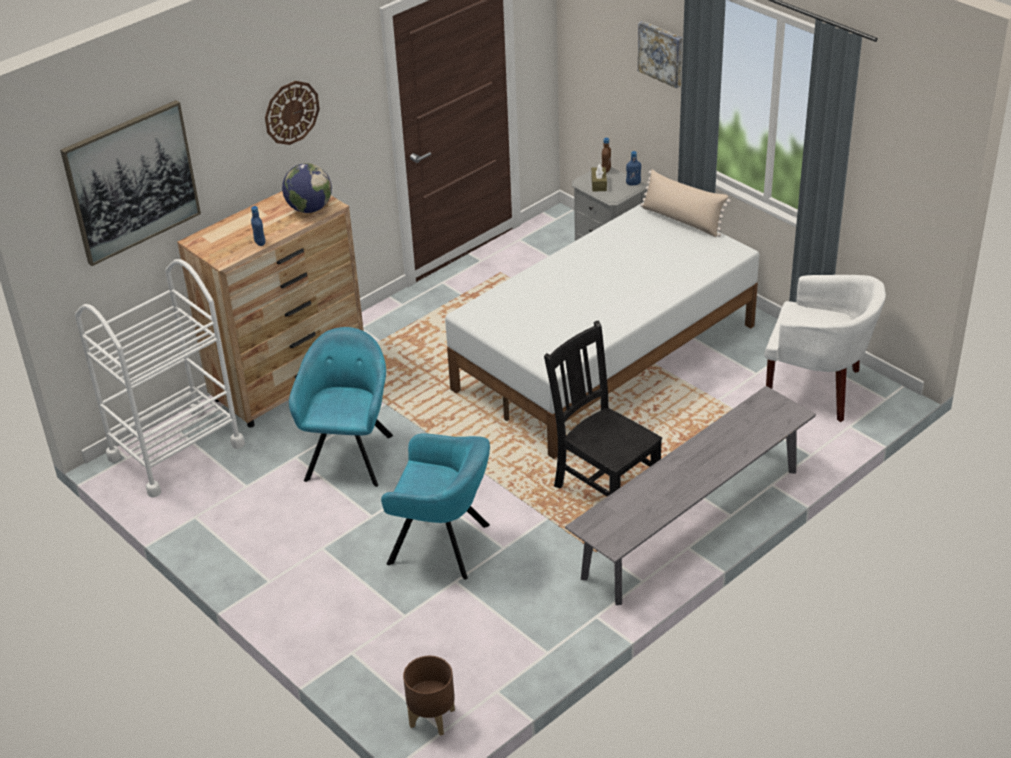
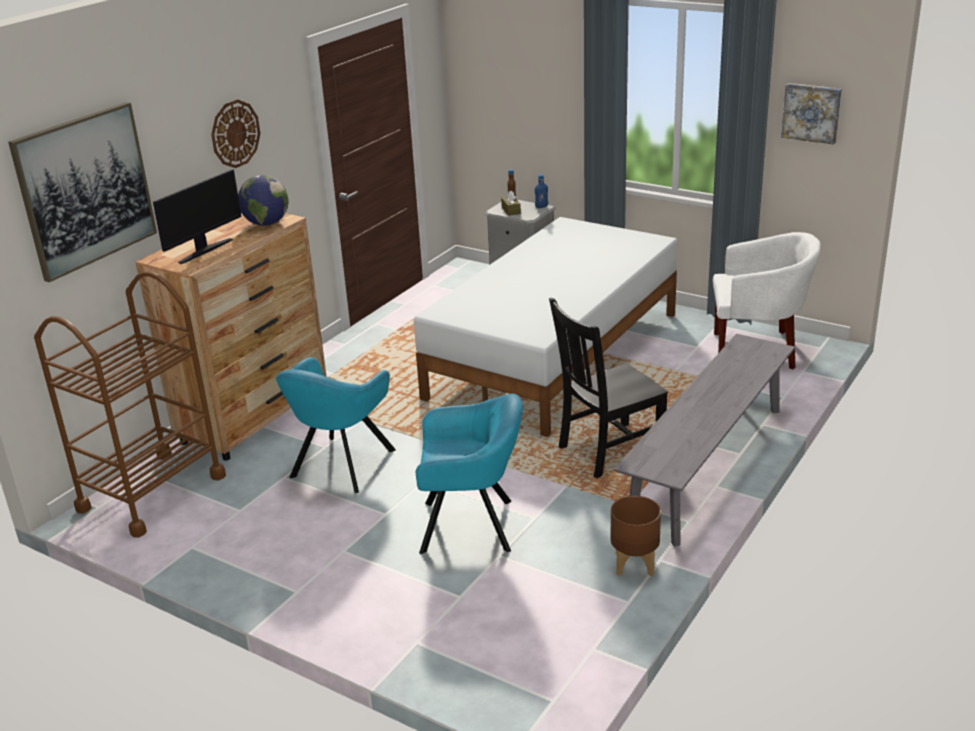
camera: 15 degrees left, 10 degrees down
white cart [75,259,245,498] -> brown cart [34,271,226,538]
blue bottle [251,206,265,246] -> none
turquoise armchair [289,327,393,487] -> turquoise armchair turned 150 degrees counterclockwise [276,357,396,493]
brown planter [403,656,455,736] -> brown planter moved to [611,496,661,576]
black chair [544,320,662,497] -> black chair turned 60 degrees counterclockwise [549,298,668,479]
picture [638,21,682,88] -> picture moved to [781,83,842,145]
beige pillow [640,169,731,237] -> none
none -> monitor [153,169,242,264]

